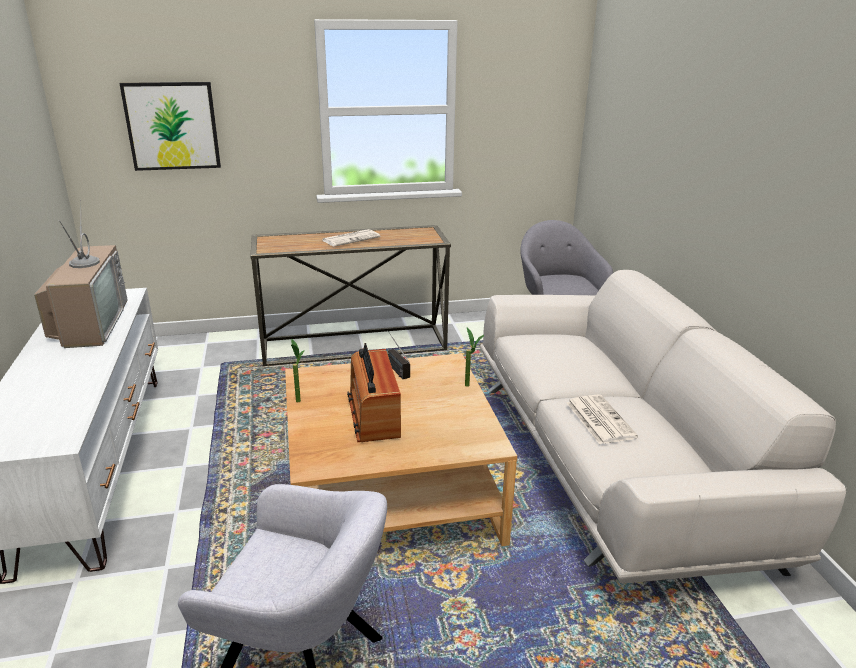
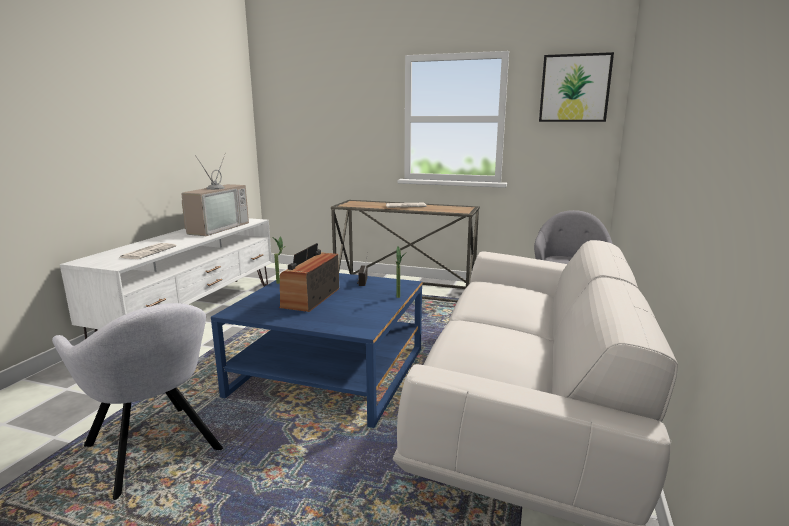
camera: 30 degrees right, 10 degrees down
picture [119,82,221,171] -> picture moved to [539,52,614,122]
beige coffee table [285,353,517,546] -> blue coffee table [211,273,422,428]
newspaper [567,394,638,445] -> newspaper moved to [119,243,177,259]

